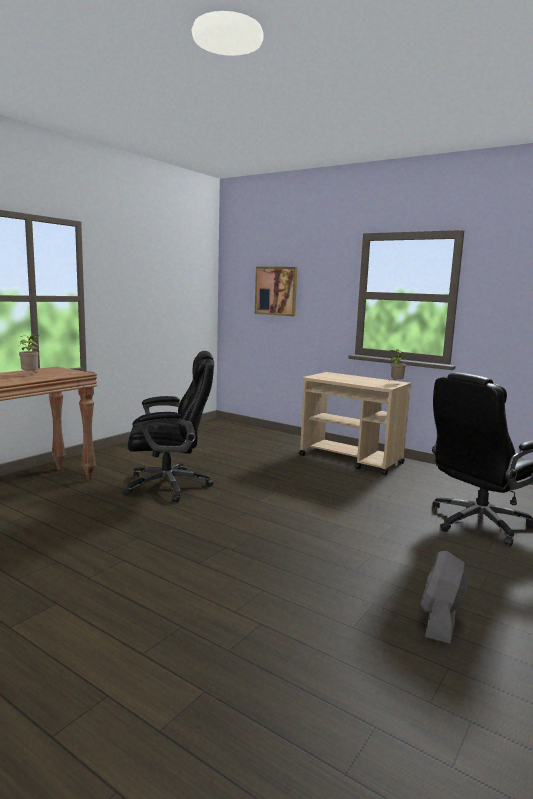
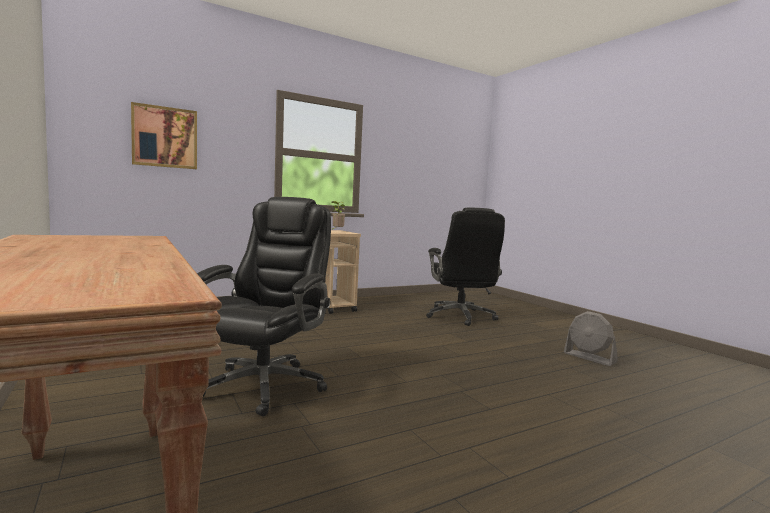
camera: 65 degrees left, 5 degrees down
potted plant [19,335,38,373] -> none

